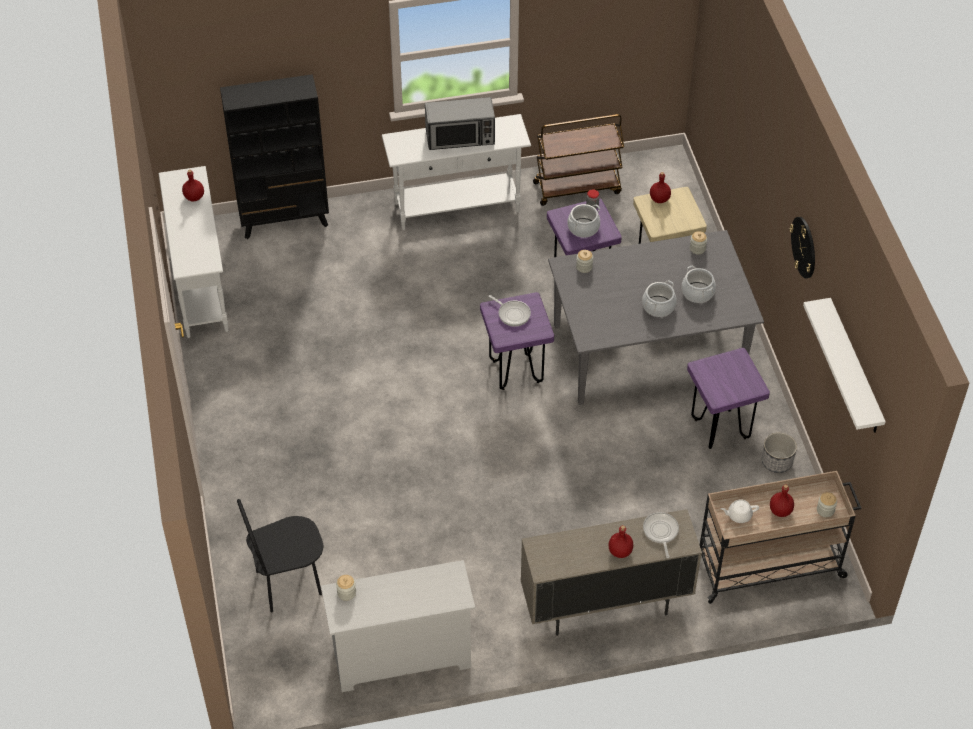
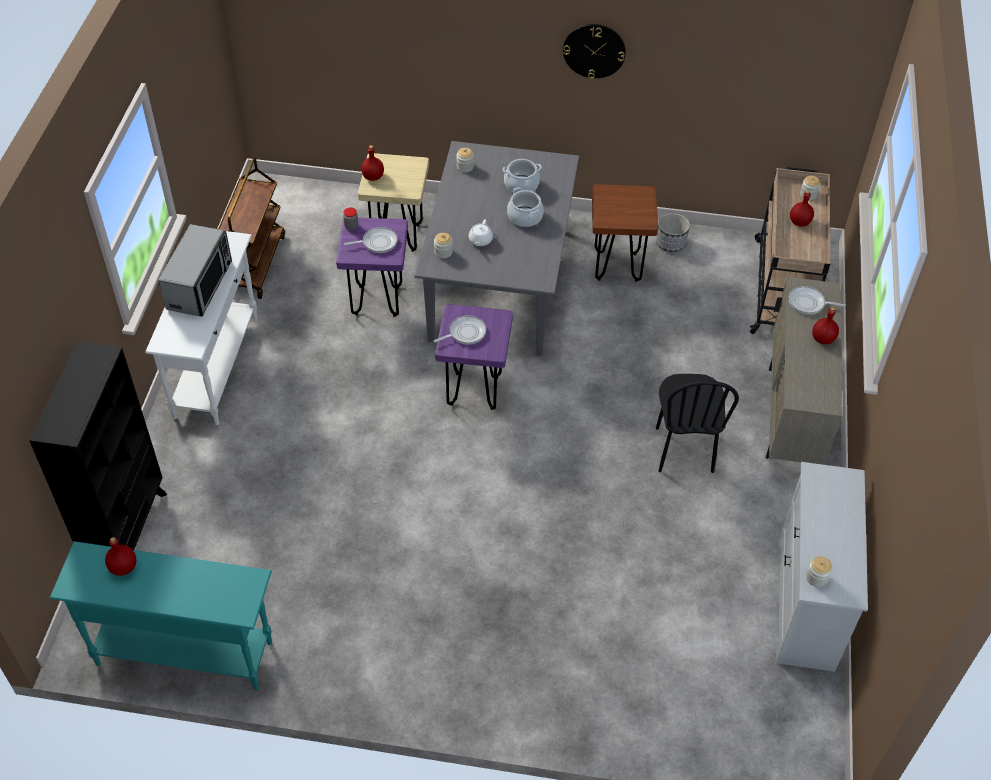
camera: 70 degrees left, 0 degrees up
white console table [159,166,229,338] -> turquoise console table [50,541,272,690]
black chair [237,499,324,613] -> black chair moved to [656,374,739,473]
cooking pot [568,204,600,238] -> frying pan [344,227,397,253]
purple stool [687,348,770,449] -> brown stool [592,184,658,282]
white teapot [721,499,759,523] -> white teapot moved to [469,219,493,246]
white shelf [803,298,886,433] -> none

